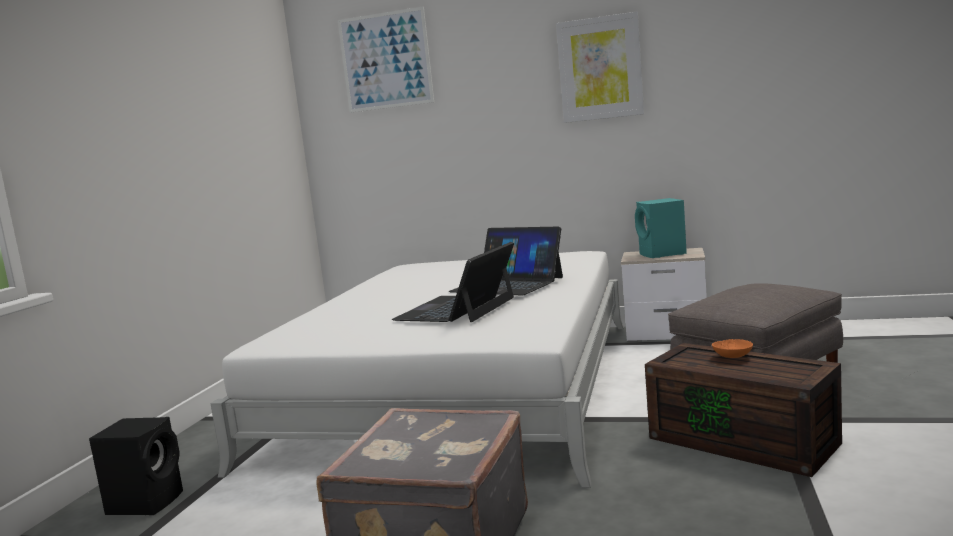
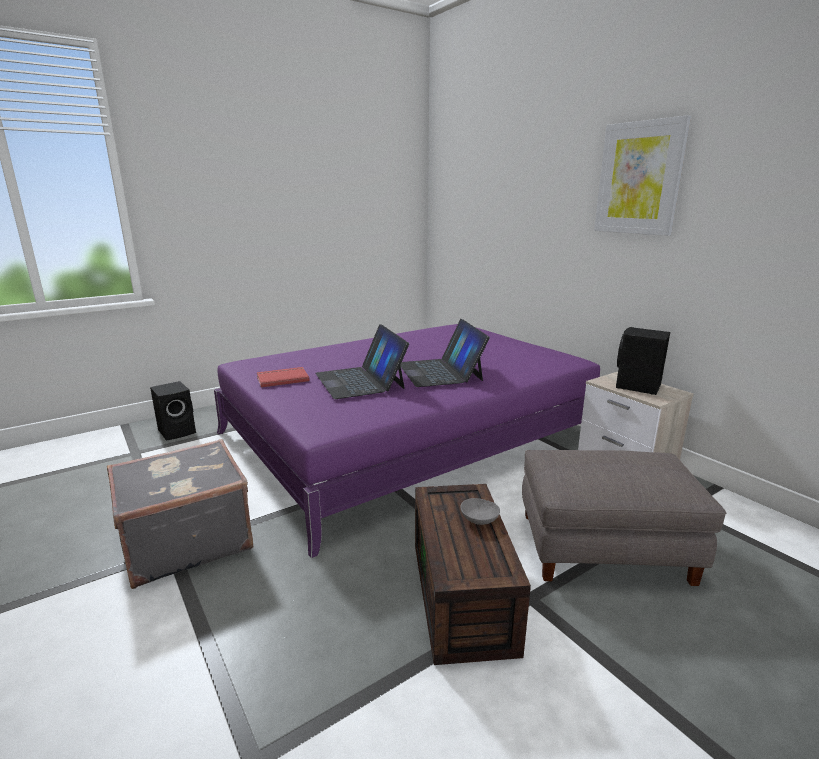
camera: 40 degrees right, 10 degrees up
white bed [211,251,624,488] -> purple bed [214,324,600,558]
picture [338,6,434,113] -> none
laptop [392,242,514,322] -> laptop turned 90 degrees counterclockwise [315,324,409,399]
turquoise speaker [635,198,687,258] -> black speaker [616,327,670,395]
orange bowl [712,339,753,358] -> grey bowl [460,498,500,525]
none -> red book [257,367,309,388]

